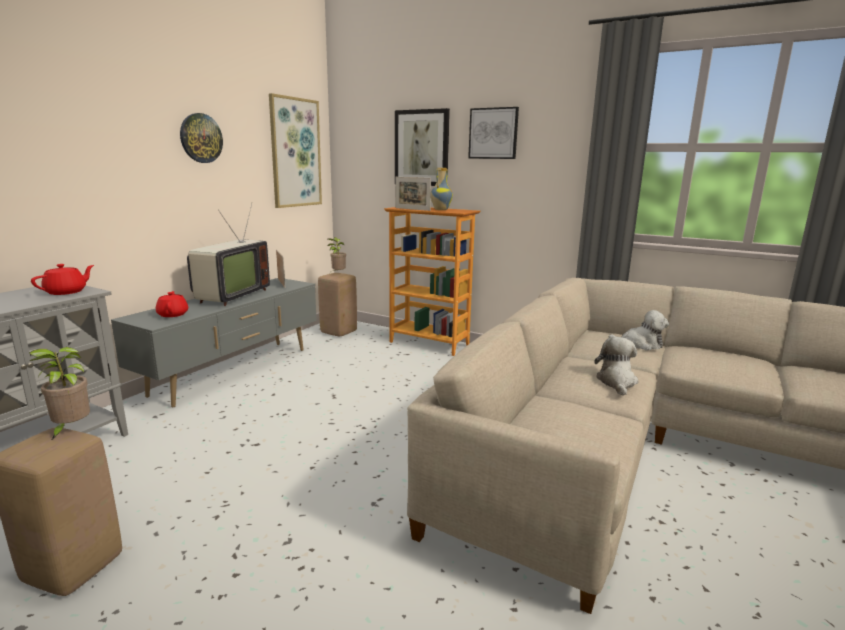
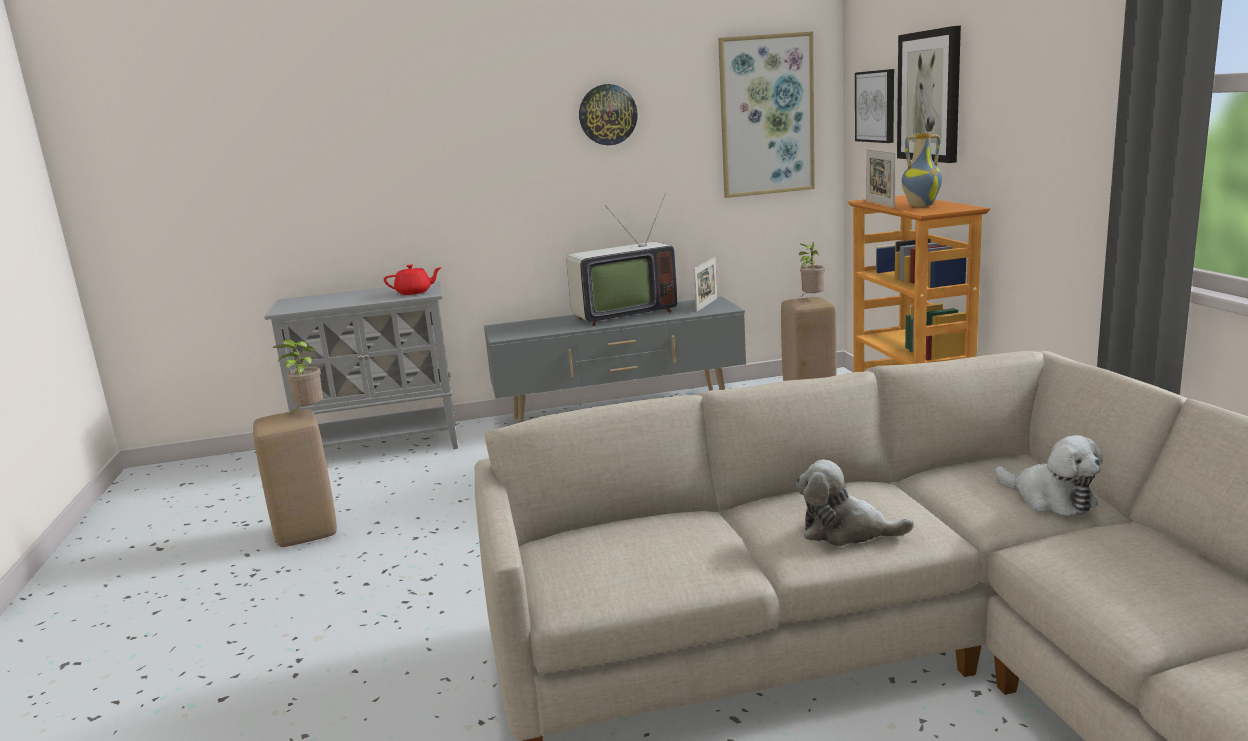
camera: 50 degrees right, 0 degrees up
red teapot [156,291,188,317] -> none
picture [468,107,519,159] -> picture moved to [855,69,894,143]
plush toy [595,337,638,396] -> plush toy turned 135 degrees counterclockwise [796,459,914,546]

